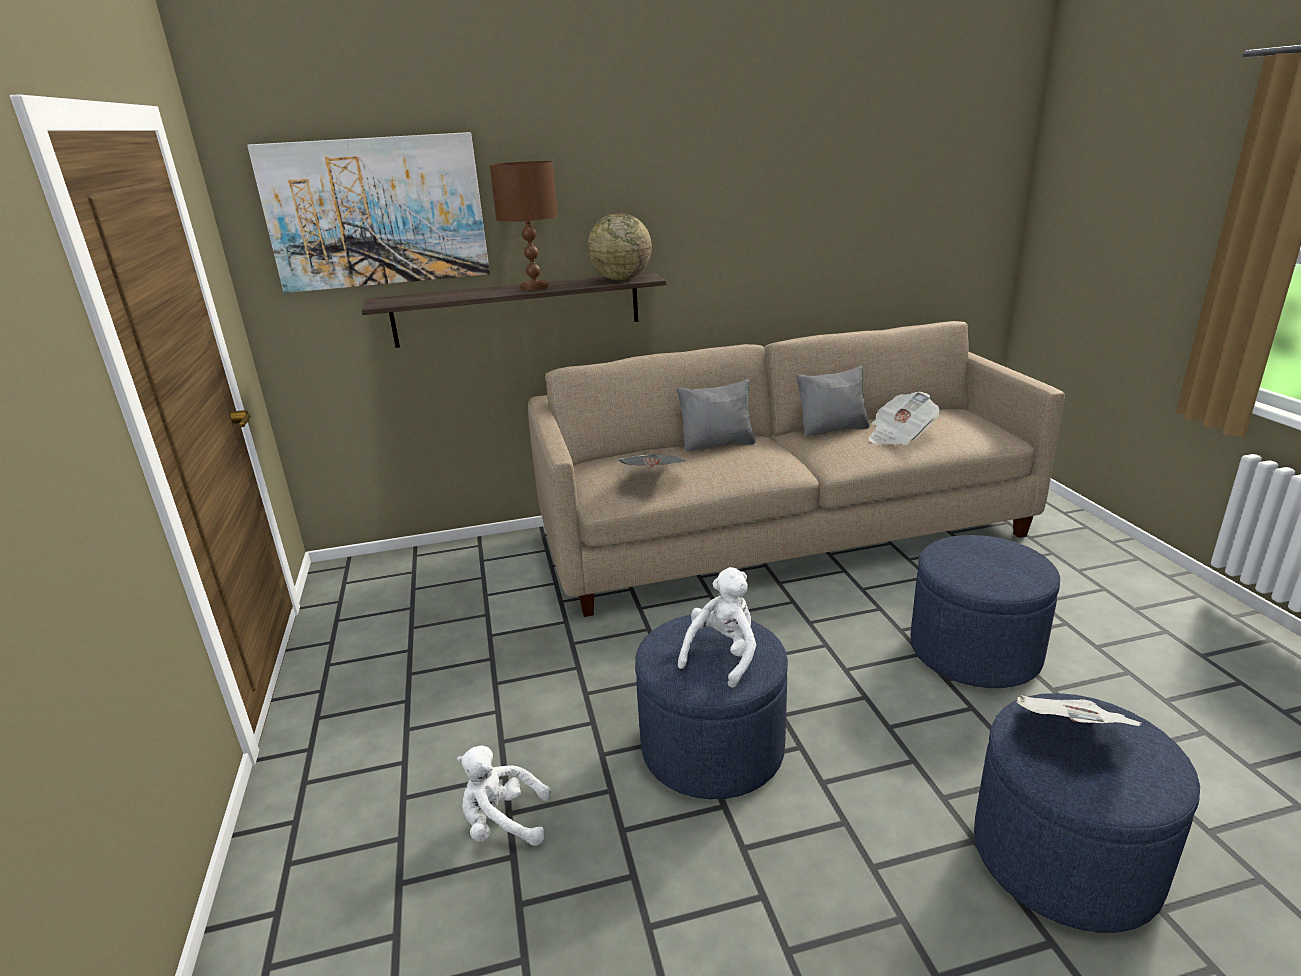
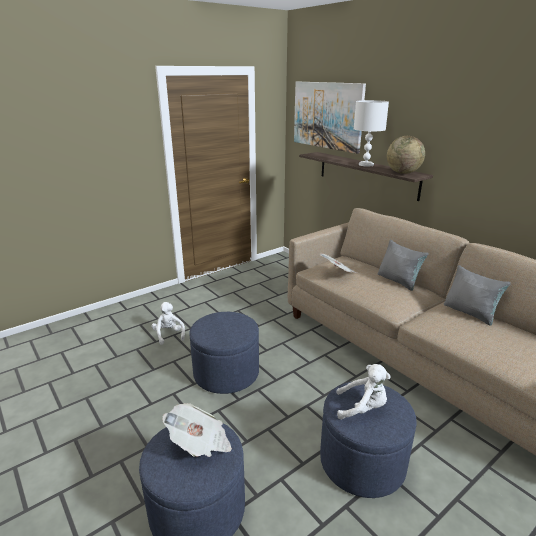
camera: 65 degrees right, 0 degrees up
brown table lamp [490,161,558,290] -> white table lamp [354,100,389,167]
white plush toy [678,567,756,688] -> white plush toy moved to [336,364,391,420]
newspaper [868,392,940,445] -> none

